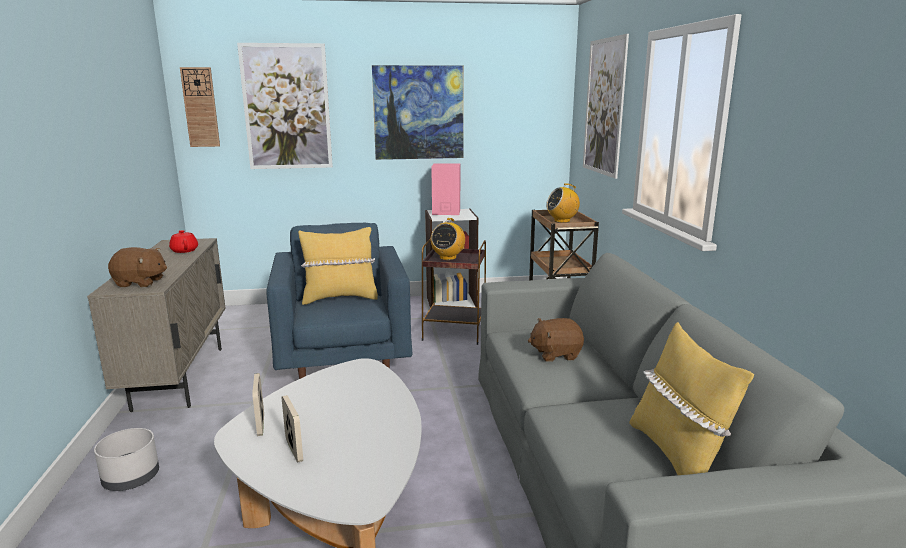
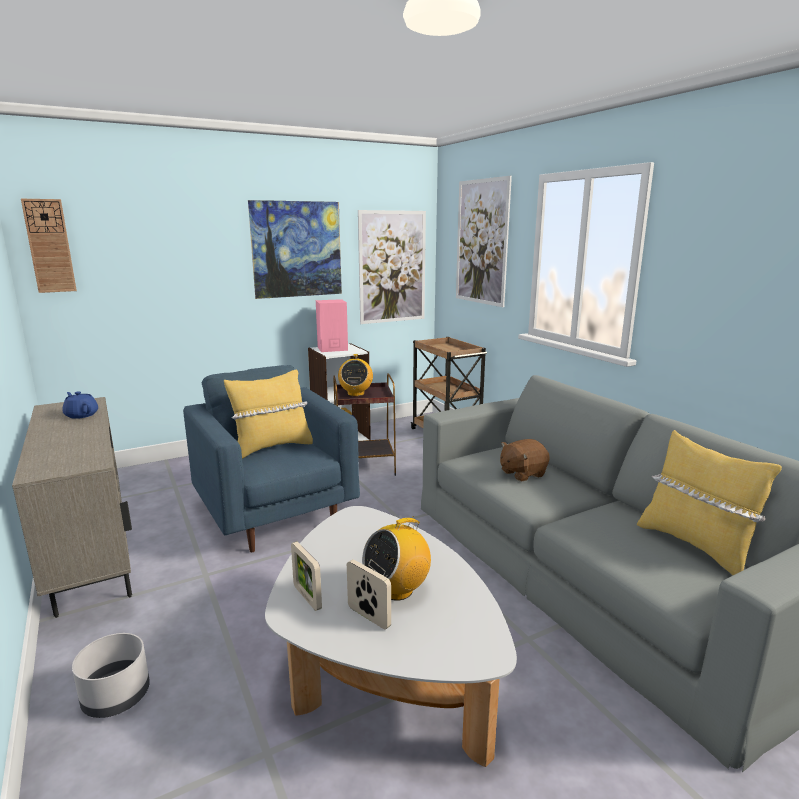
camera: 20 degrees left, 0 degrees up
brown plush toy [108,247,167,287] -> none
red teapot [169,230,198,253] -> blue teapot [62,391,98,419]
picture [237,43,333,169] -> picture moved to [358,210,426,324]
radio [546,183,580,223] -> radio moved to [362,517,431,601]

